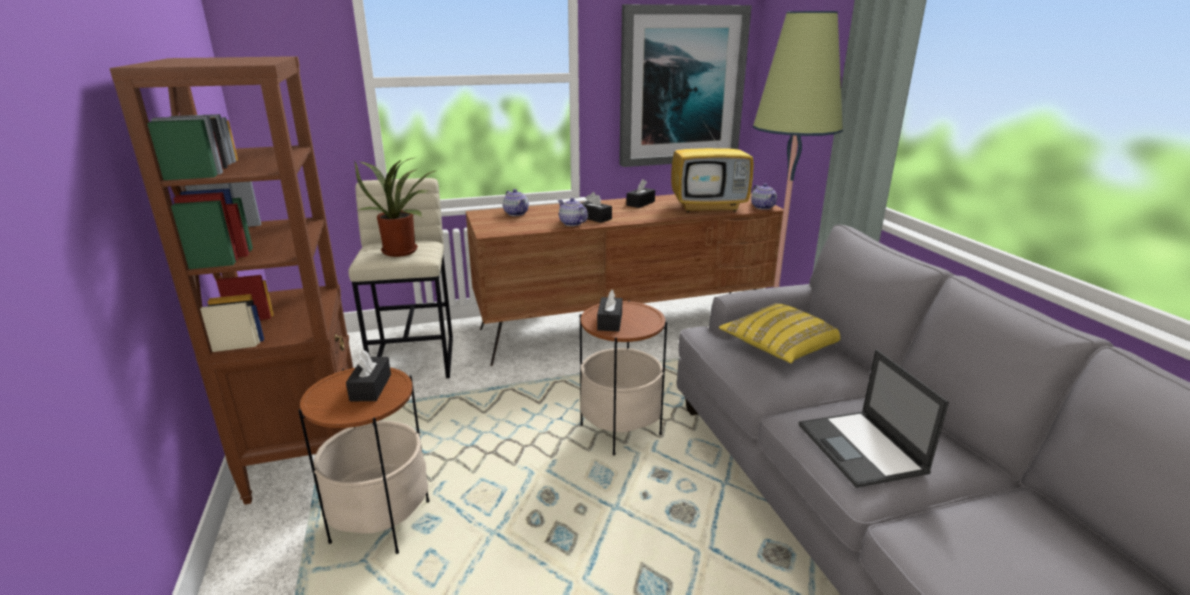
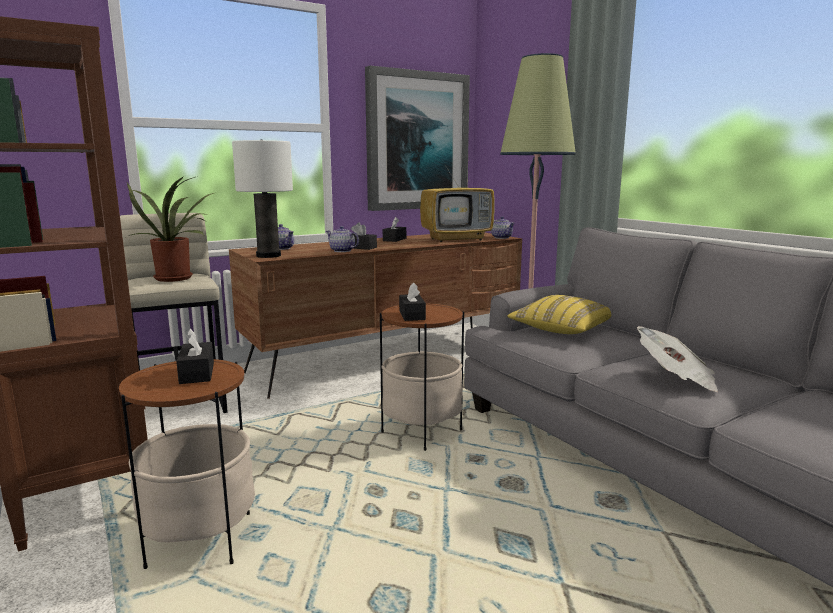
camera: 15 degrees left, 10 degrees down
laptop [799,349,949,488] -> newspaper [637,326,718,392]
none -> white table lamp [232,140,293,258]

